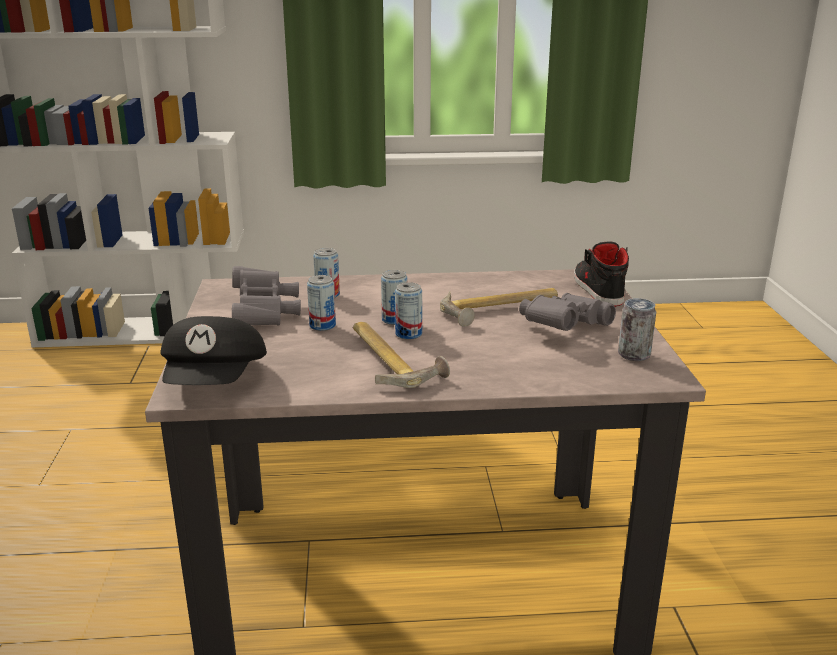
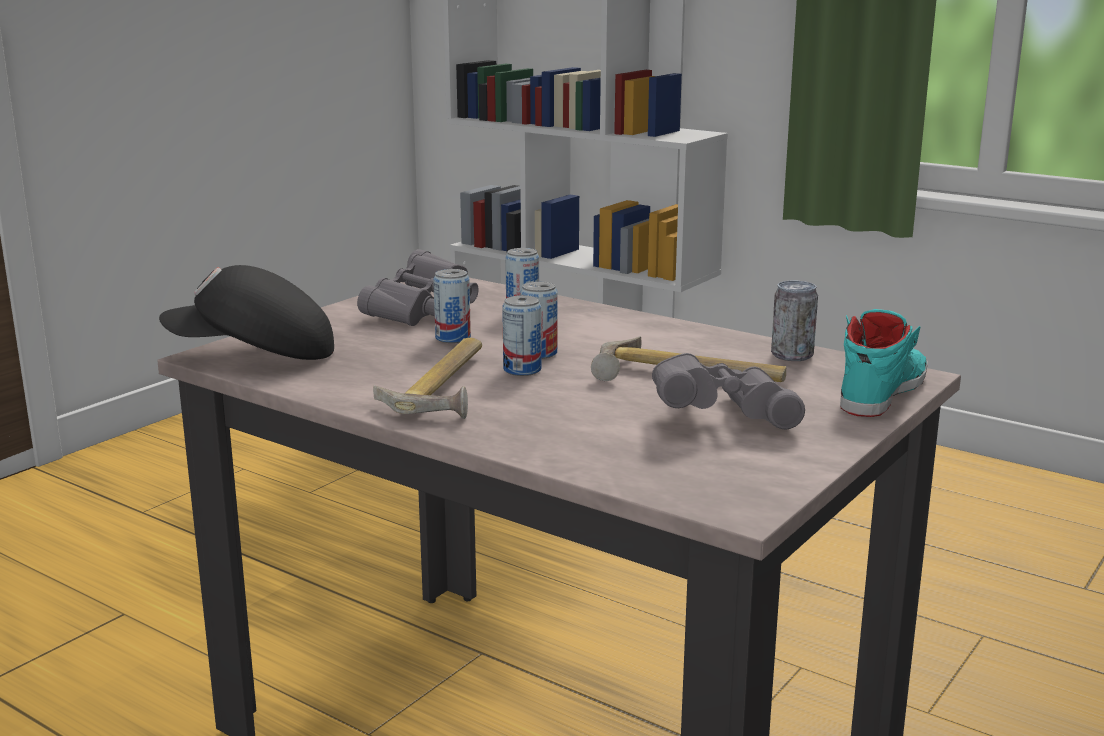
camera: 40 degrees right, 5 degrees down
black cap [160,316,267,385] -> black cap turned 45 degrees clockwise [159,265,334,360]
black shoe [574,241,629,307] -> turquoise shoe [840,309,928,417]
can [618,298,656,361] -> can moved to [771,281,818,361]

